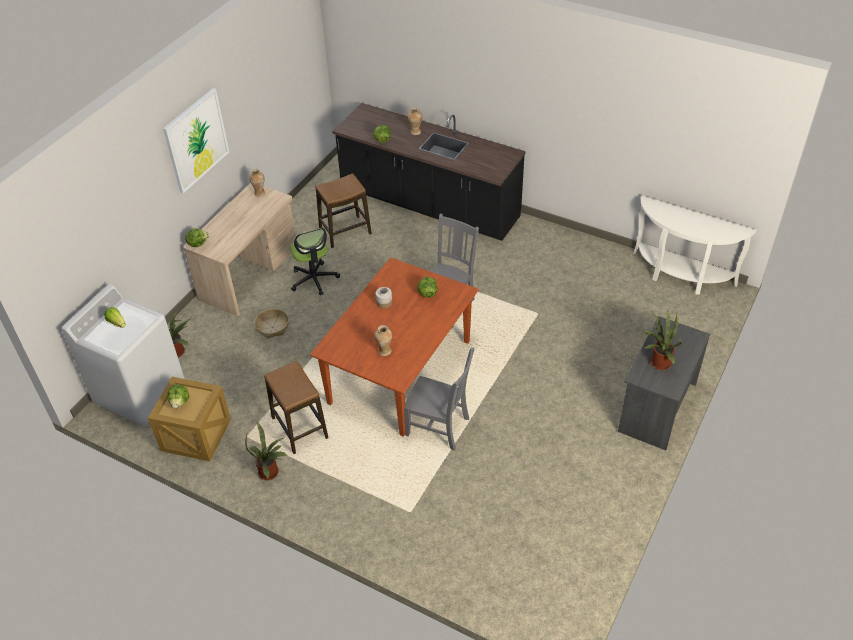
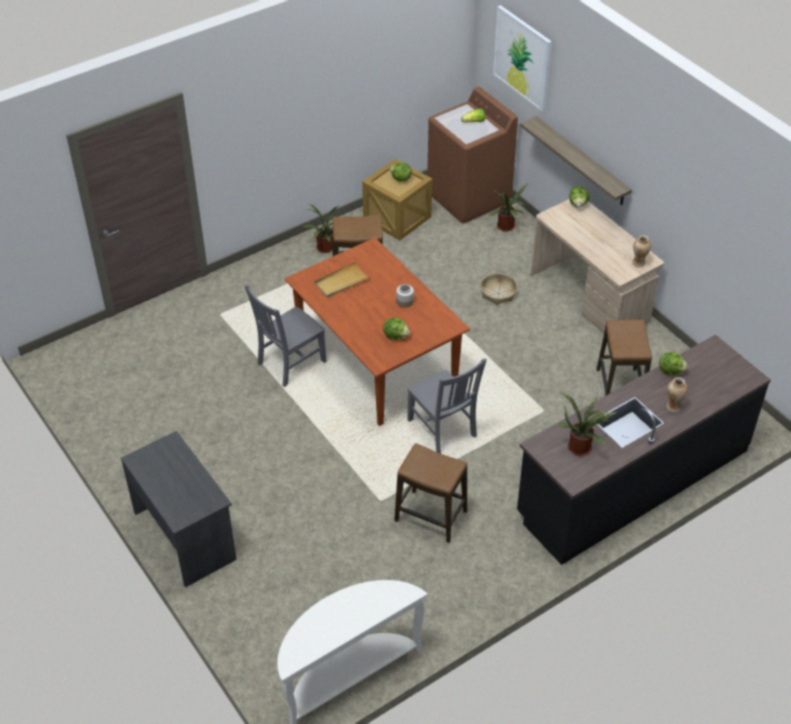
camera: 115 degrees right, 0 degrees up
white washing machine [61,284,185,426] -> brown washing machine [427,87,518,224]
picture [163,88,229,193] -> picture moved to [493,5,552,111]
office chair [290,228,340,295] -> none
vase [374,325,392,356] -> beige tray [314,262,371,298]
potted plant [644,309,683,370] -> potted plant moved to [557,392,617,456]
none -> stool [394,443,467,543]
none -> shelf [520,116,632,205]

